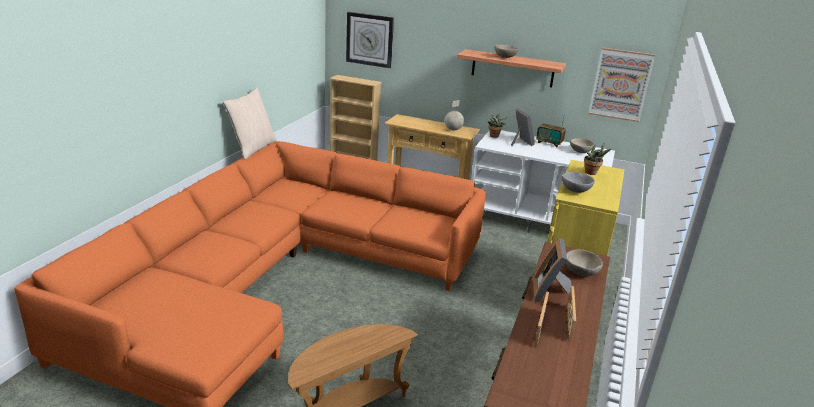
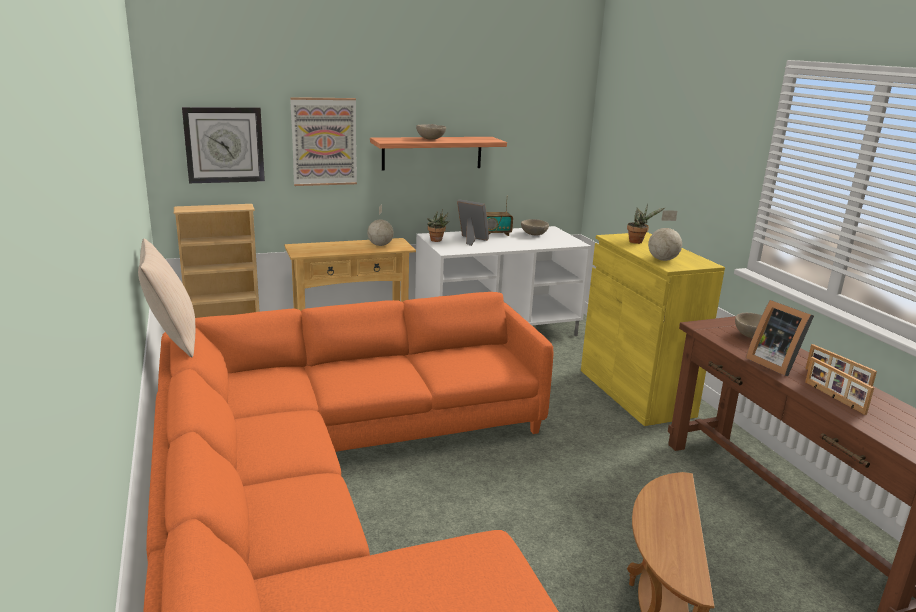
camera: 40 degrees left, 5 degrees down
grey bowl [562,172,595,193] -> globe [648,210,682,261]
picture [588,48,655,122] -> picture moved to [290,97,357,186]

